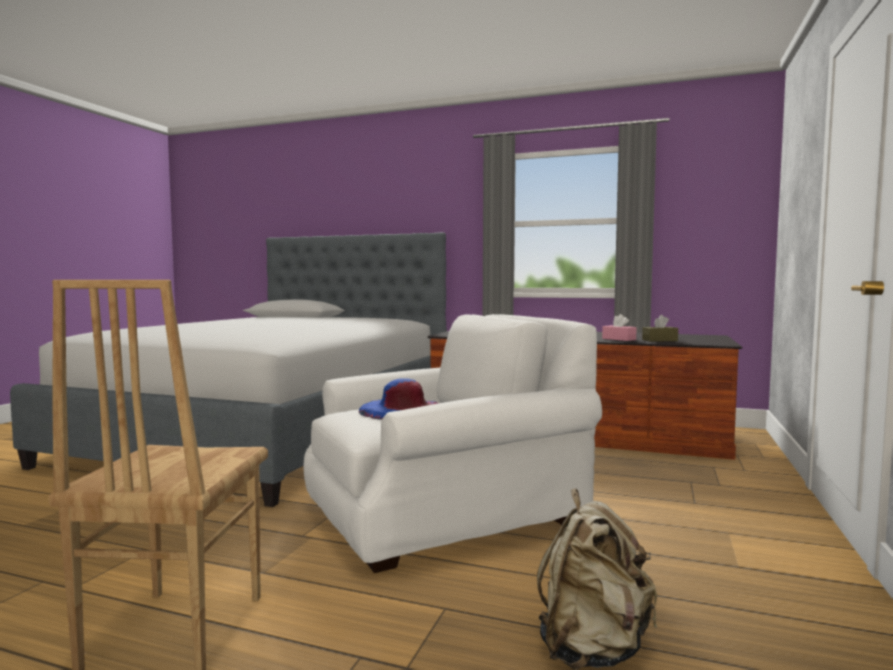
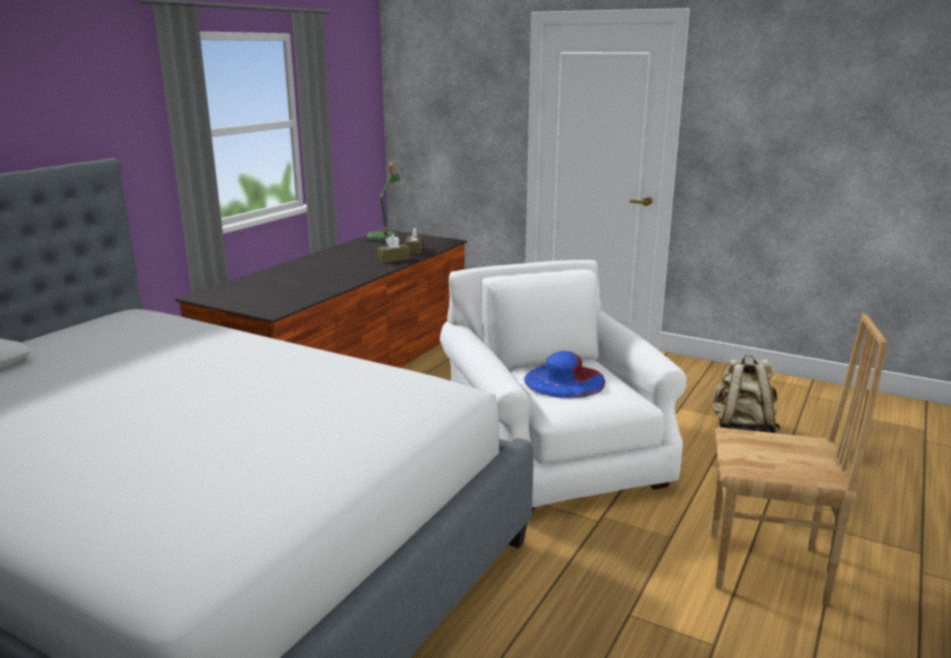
camera: 80 degrees left, 15 degrees up
pink tissue box [602,314,637,341] -> brown tissue box [377,235,410,263]
none -> table lamp [366,162,400,242]

